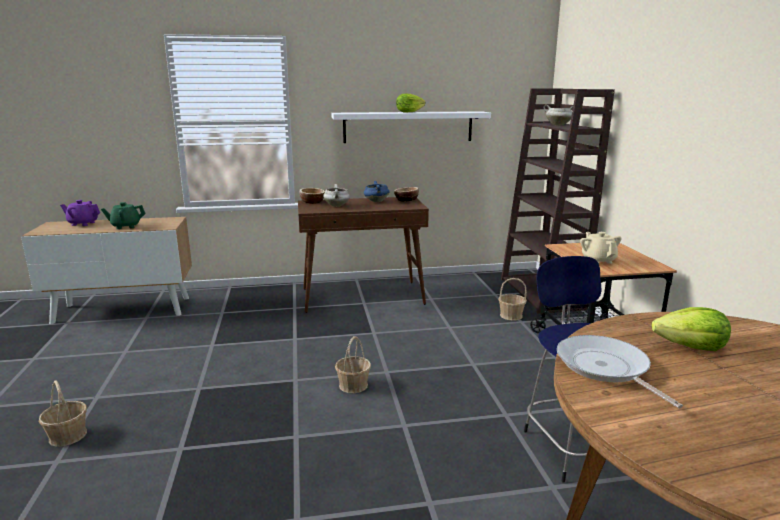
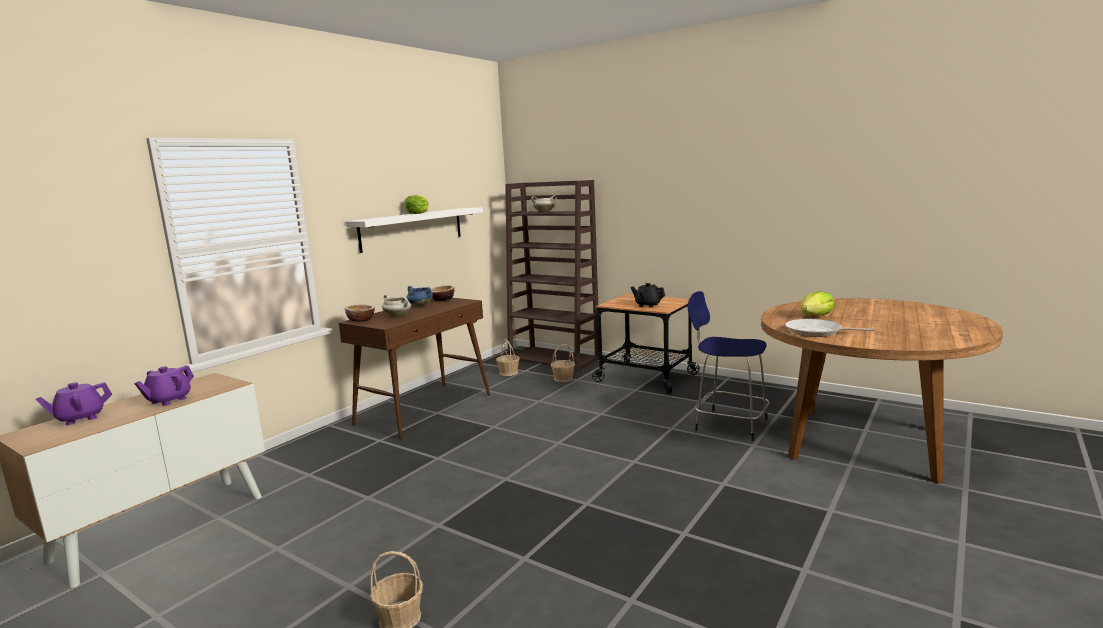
camera: 45 degrees left, 5 degrees down
green teapot [101,202,146,229] -> purple teapot [134,365,194,406]
basket [335,336,371,393] -> basket moved to [496,340,520,376]
beige teapot [580,232,621,264] -> black teapot [631,283,665,308]

